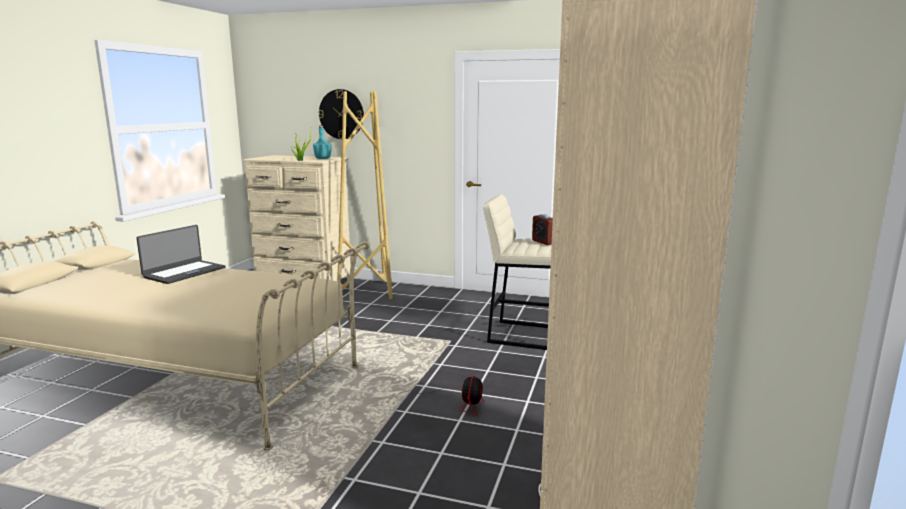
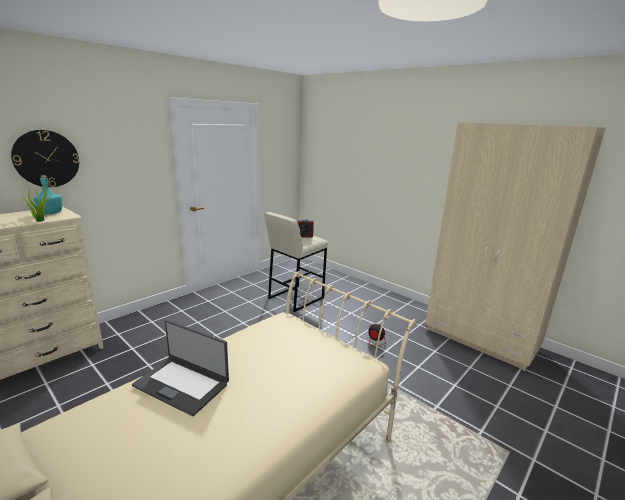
camera: 65 degrees left, 5 degrees up
laptop [136,225,226,284] -> laptop turned 150 degrees clockwise [132,320,229,416]
yellow clothes rack [337,91,393,299] -> none

